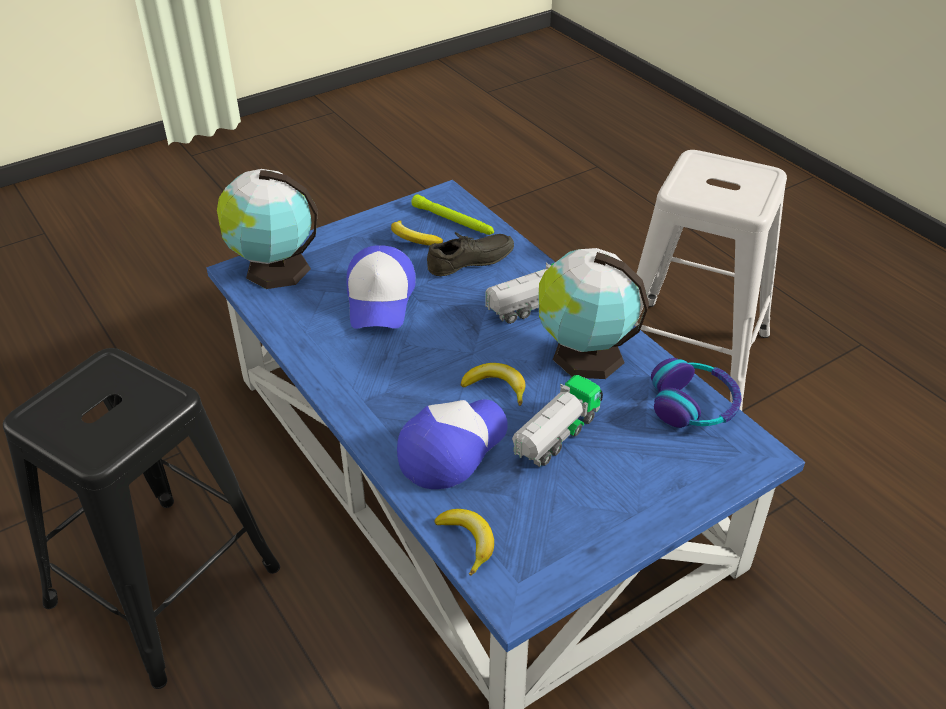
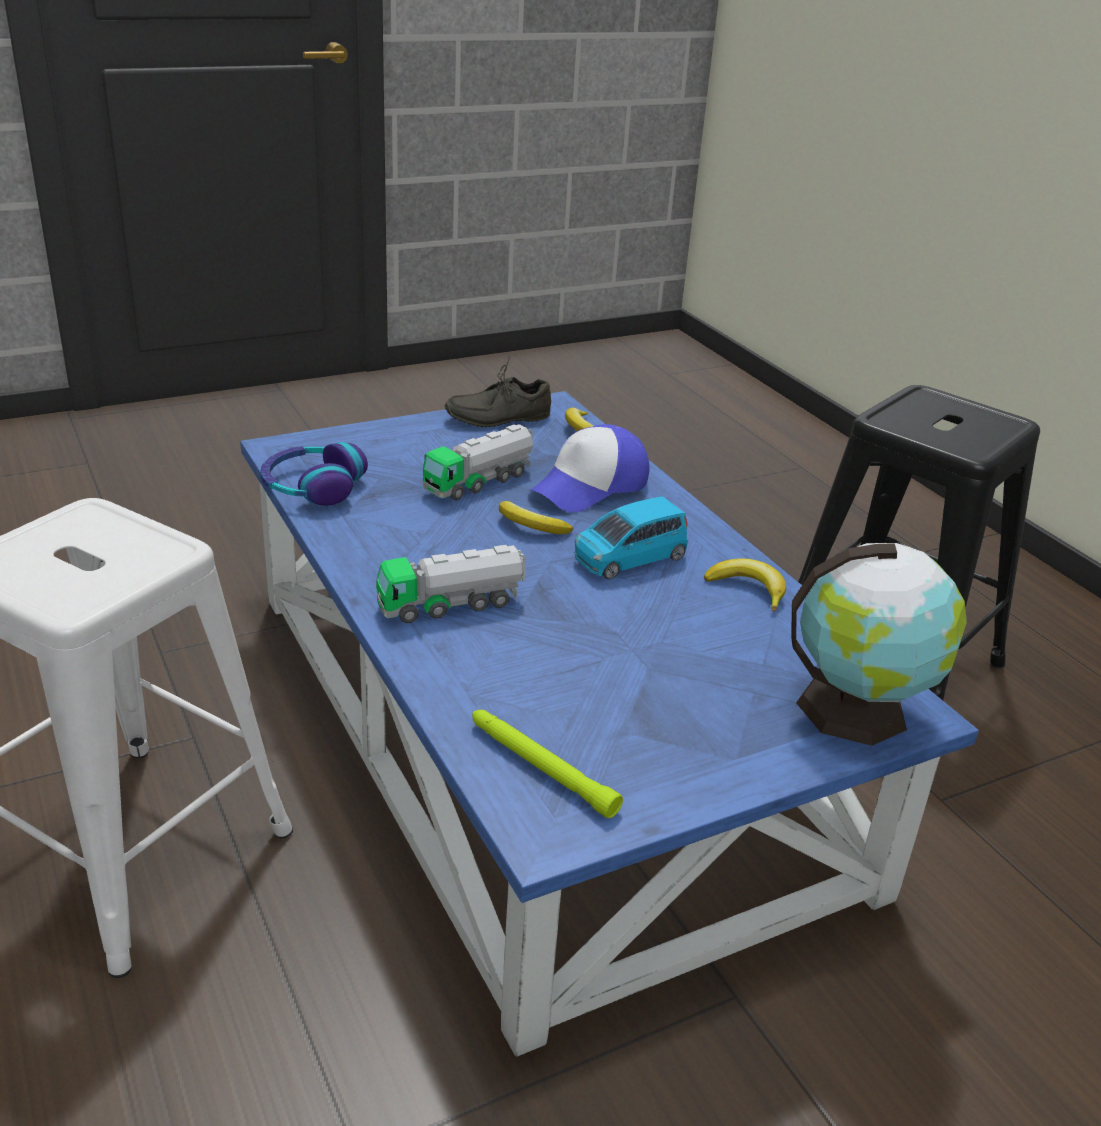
camera: 175 degrees left, 10 degrees down
cap [347,245,416,329] -> none
banana [391,220,443,245] -> banana moved to [704,559,786,612]
grey shoe [427,232,514,276] -> grey shoe moved to [445,356,551,427]
globe [538,248,649,379] -> none
none -> blue toy car [575,496,688,580]

